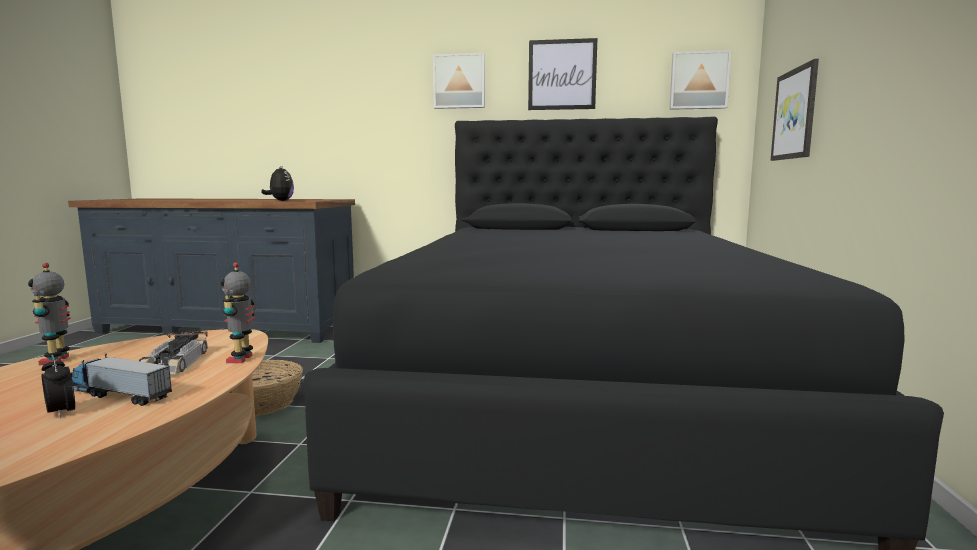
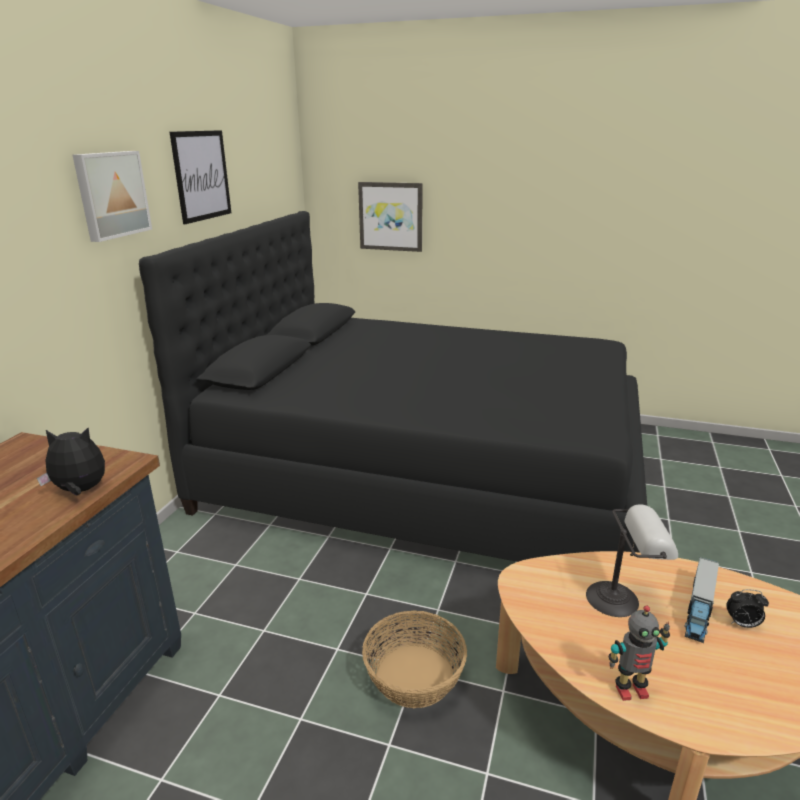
camera: 80 degrees left, 15 degrees up
alarm clock [41,355,75,419] -> alarm clock turned 45 degrees clockwise [726,589,769,628]
toy car [139,331,208,375] -> table lamp [586,504,678,617]
toy robot [220,262,255,363] -> none
picture [669,50,731,110] -> none

